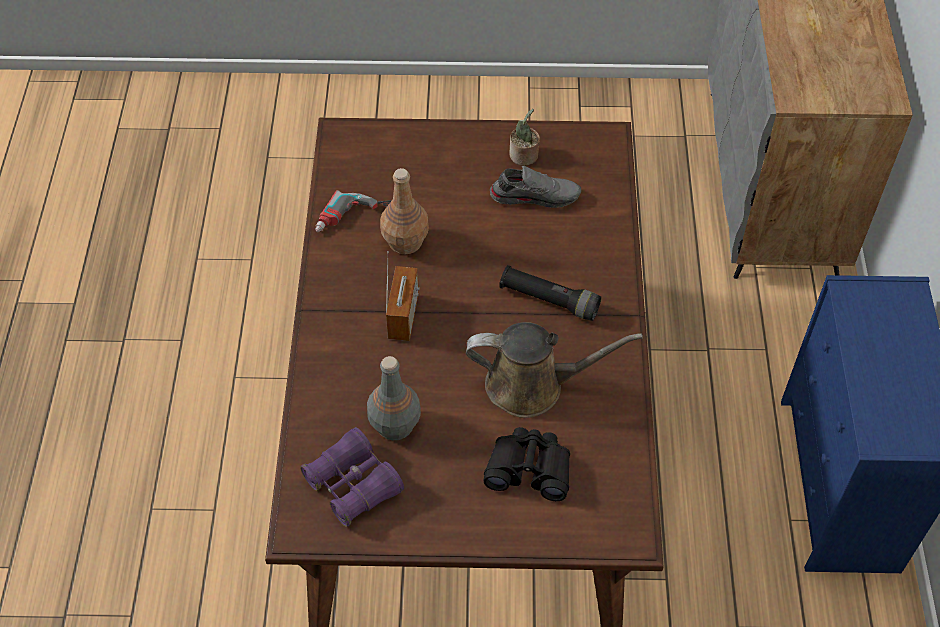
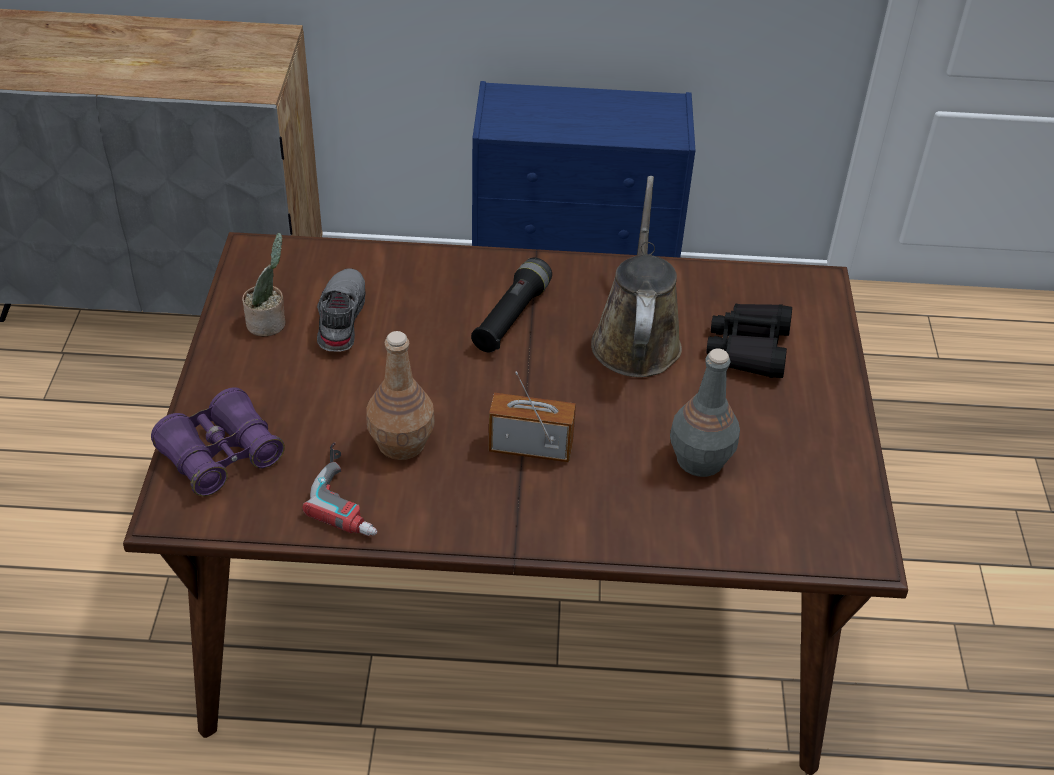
camera: 90 degrees left, 10 degrees down
purple binoculars [300,427,404,527] -> purple binoculars moved to [151,387,285,496]

